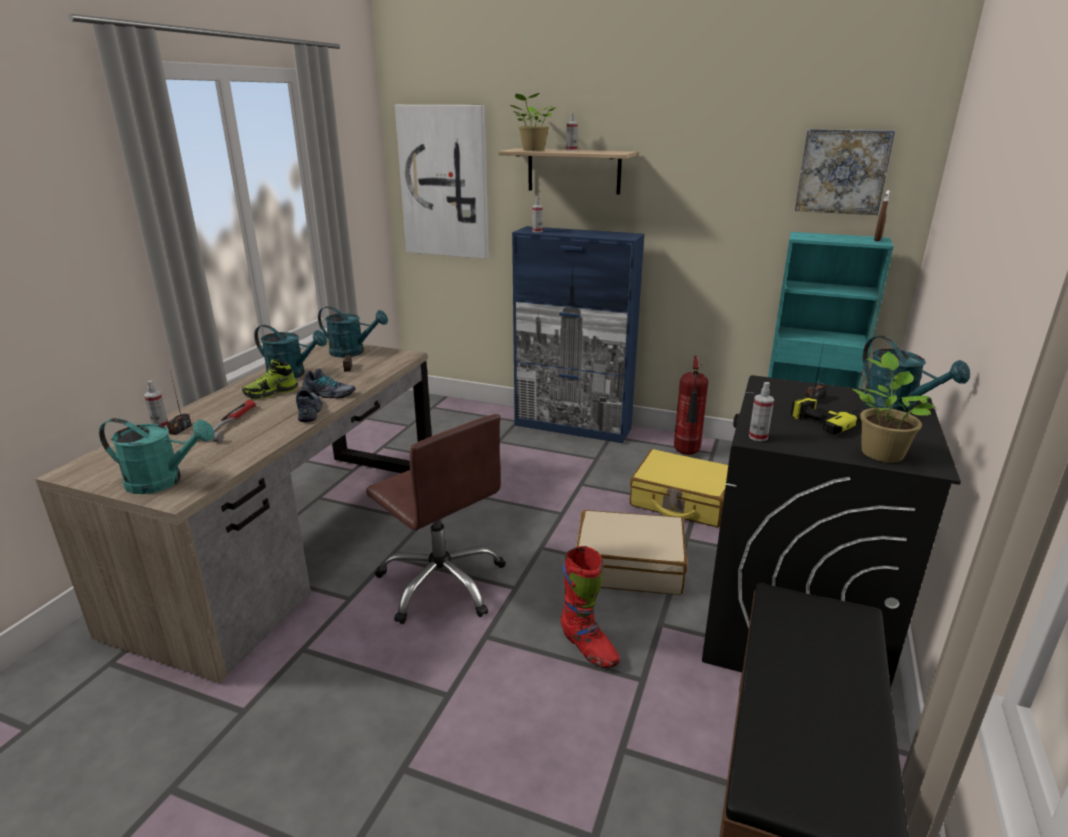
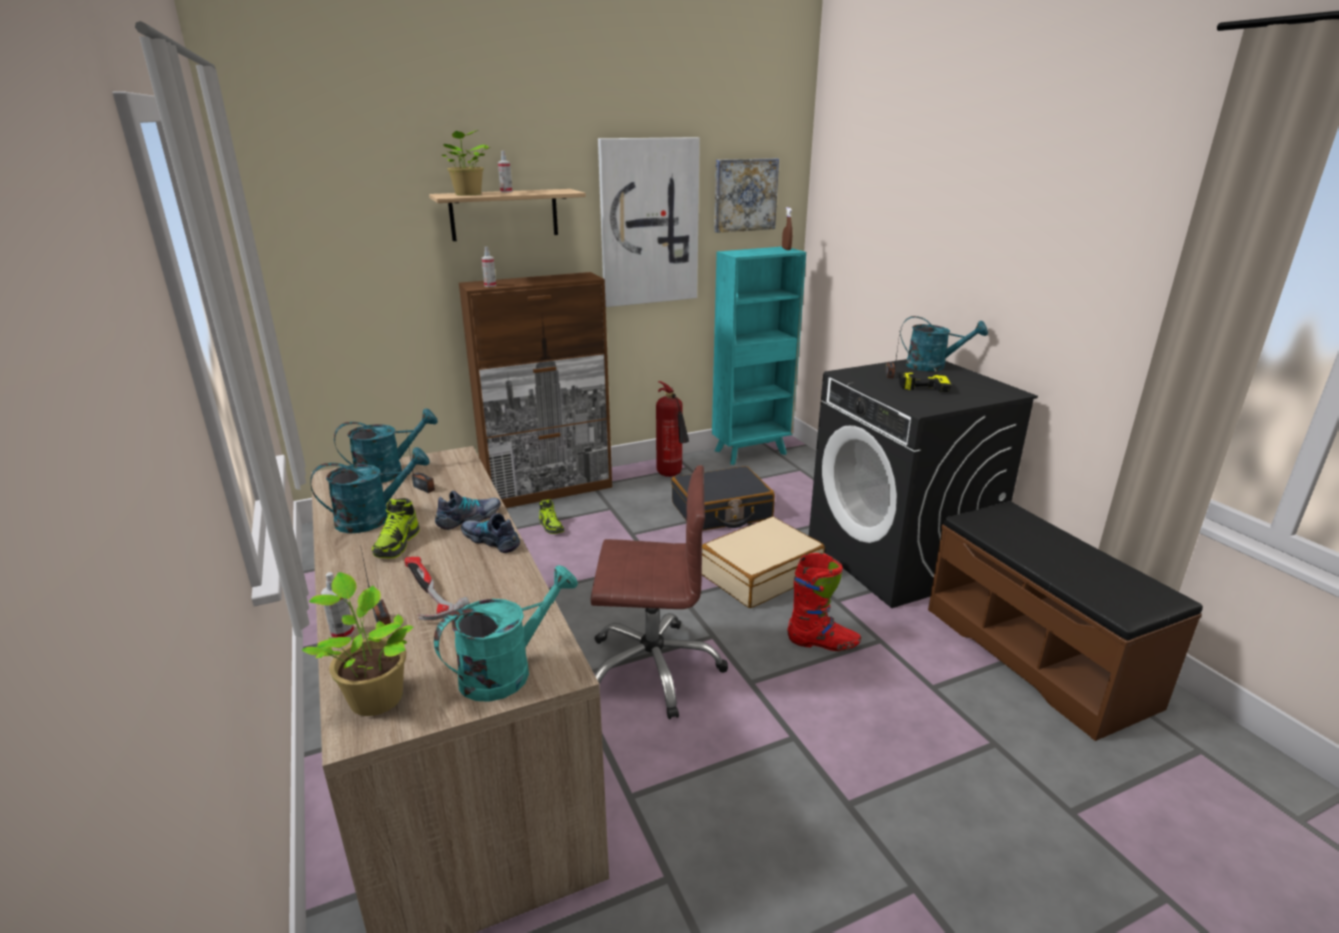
camera: 45 degrees left, 0 degrees up
picture [395,105,489,259] -> picture moved to [598,137,700,307]
blue cabinet [512,226,644,443] -> brown cabinet [459,272,612,508]
yellow suitcase [630,449,728,527] -> black suitcase [671,466,775,531]
spray bottle [749,382,774,441] -> none
potted plant [853,352,935,463] -> potted plant moved to [302,572,414,716]
none -> shoe [539,499,564,534]

